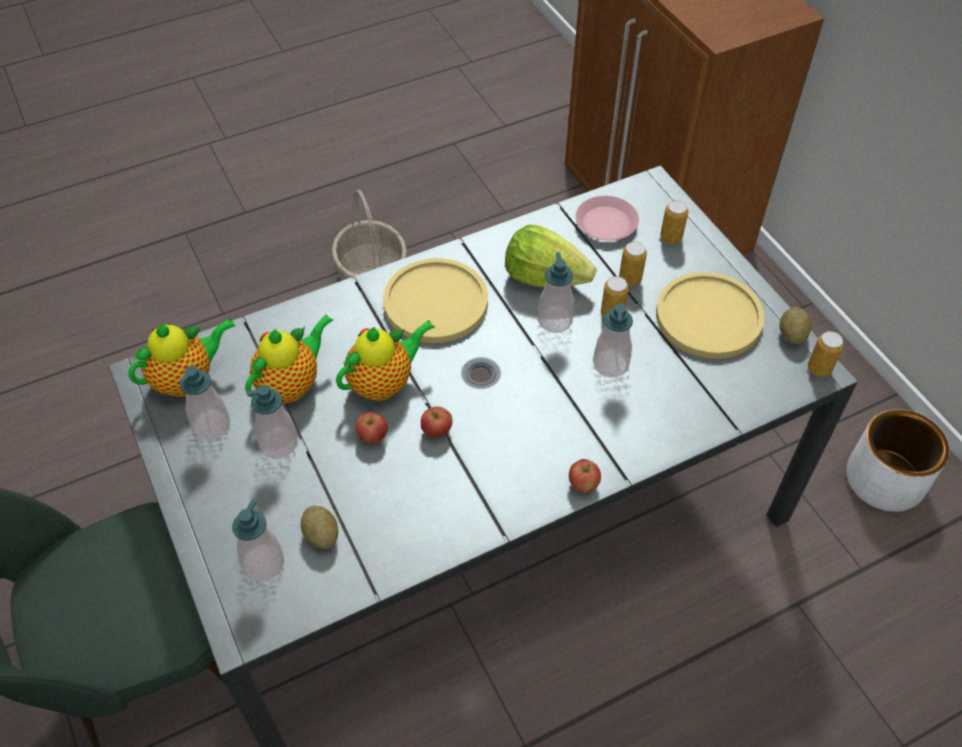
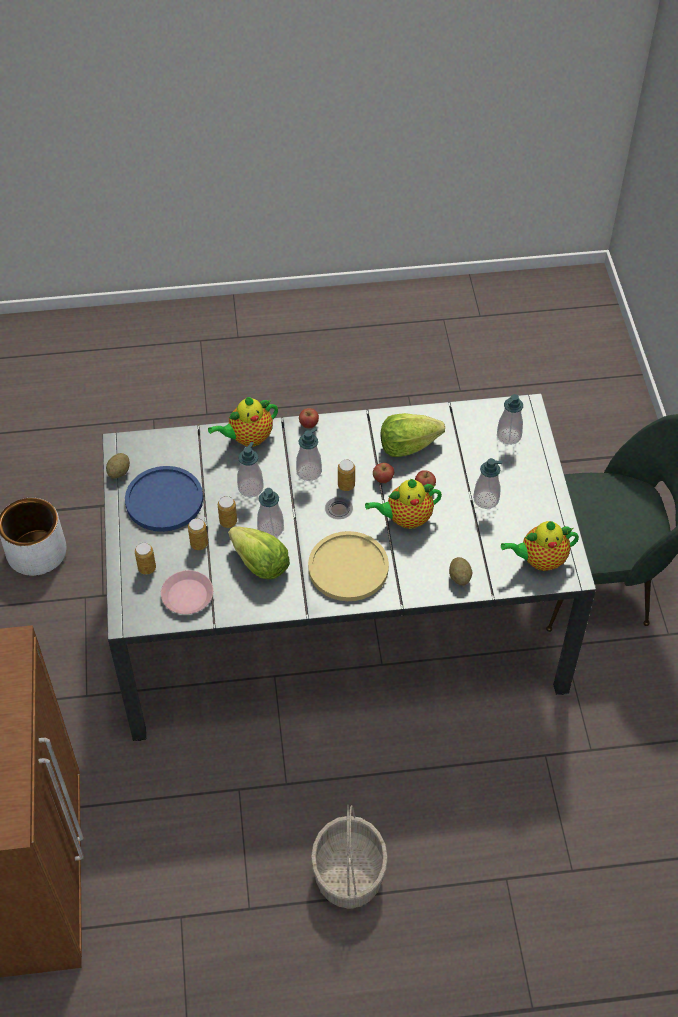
camera: 160 degrees left, 0 degrees up
soap dispenser [179,366,230,440] -> soap dispenser moved to [296,428,322,481]
teapot [245,314,333,403] -> teapot moved to [208,397,278,447]
potato [301,506,338,549] -> potato moved to [449,557,472,586]
yellow plate [656,272,764,359] -> blue plate [125,466,203,532]
can [808,331,844,377] -> can moved to [338,459,355,491]
none -> lettuce [380,413,445,457]

